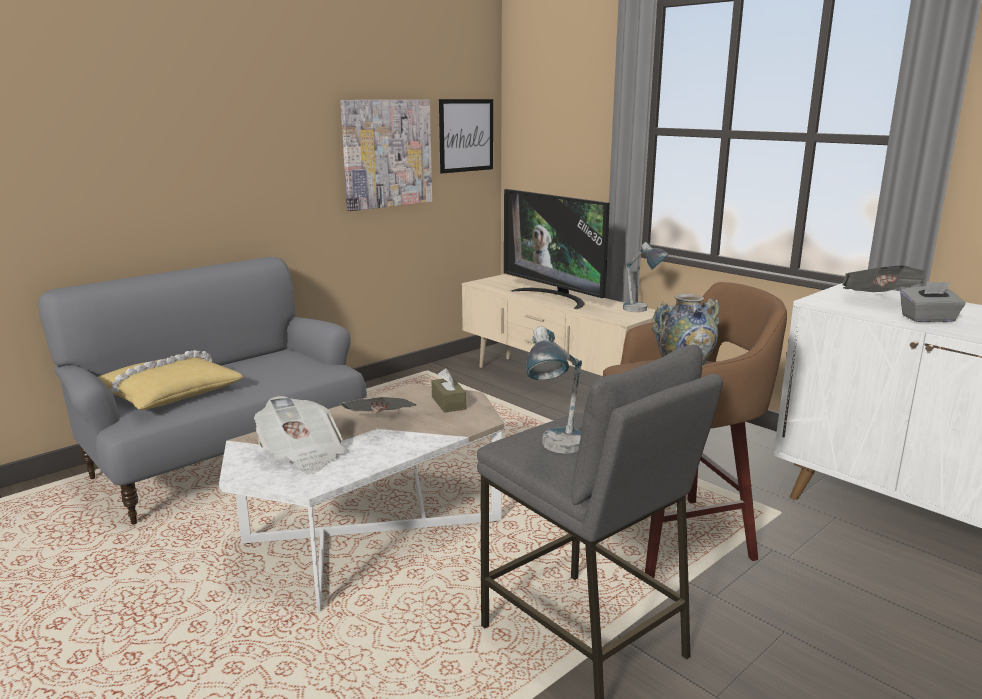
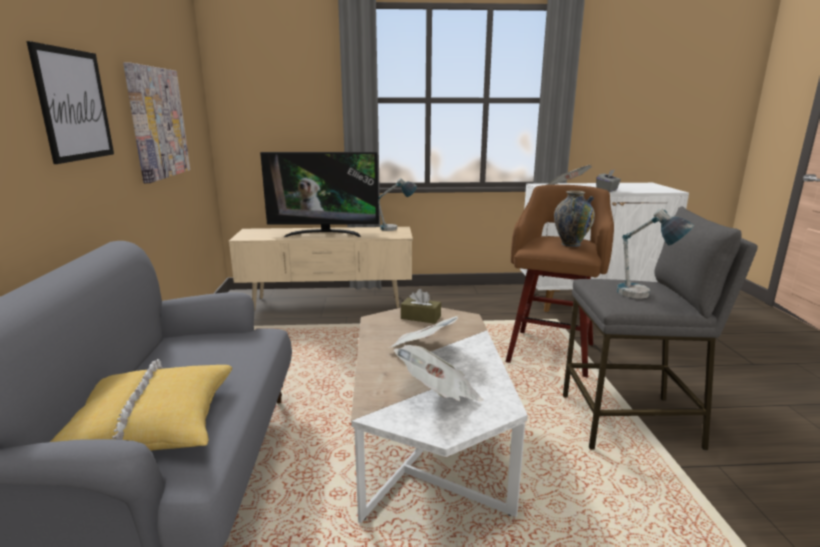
camera: 50 degrees left, 0 degrees up
picture [439,99,493,174] -> picture moved to [27,41,114,164]

